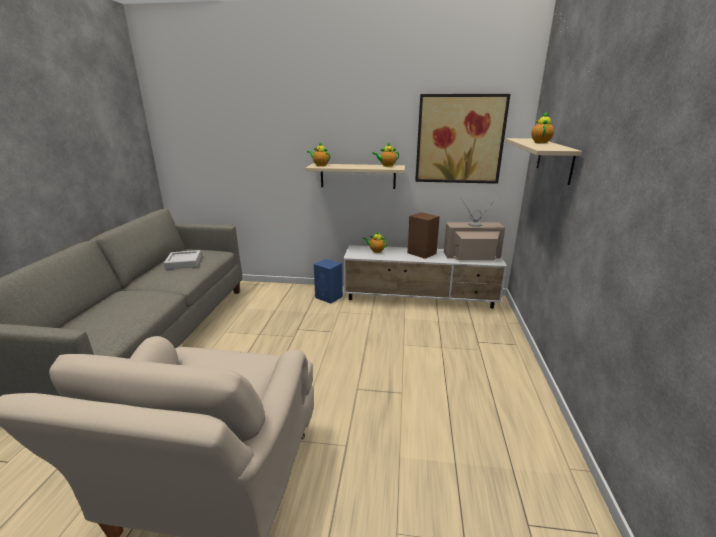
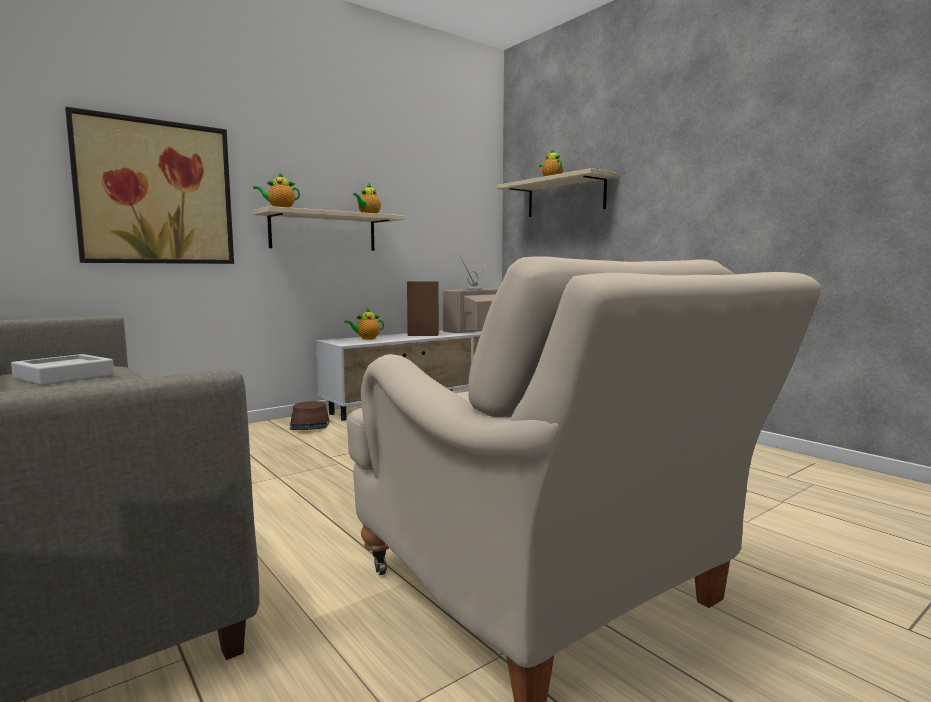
camera: 45 degrees left, 15 degrees down
blue speaker [314,259,343,304] -> brown hat [289,401,330,430]
picture [415,94,511,184] -> picture moved to [65,107,234,264]

